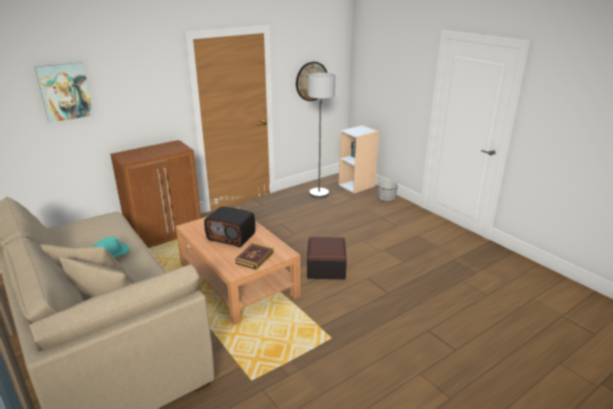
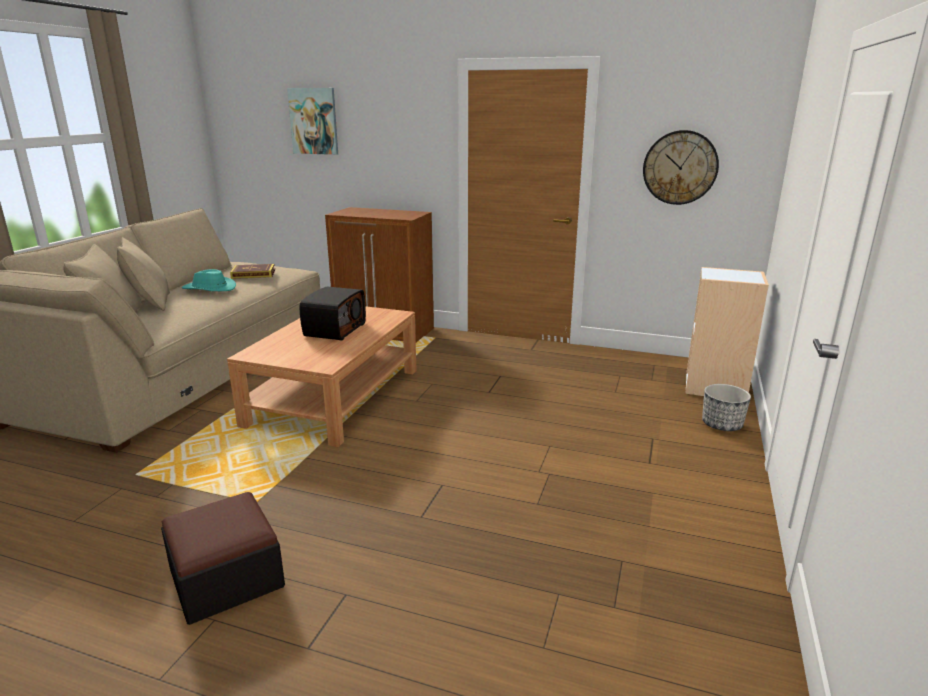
camera: 55 degrees right, 5 degrees down
radio [204,206,255,247] -> radio turned 150 degrees counterclockwise [300,287,366,340]
book [235,242,274,270] -> book moved to [230,264,275,279]
ottoman [307,237,347,279] -> ottoman moved to [161,492,285,625]
grey floor lamp [308,72,335,198] -> none

